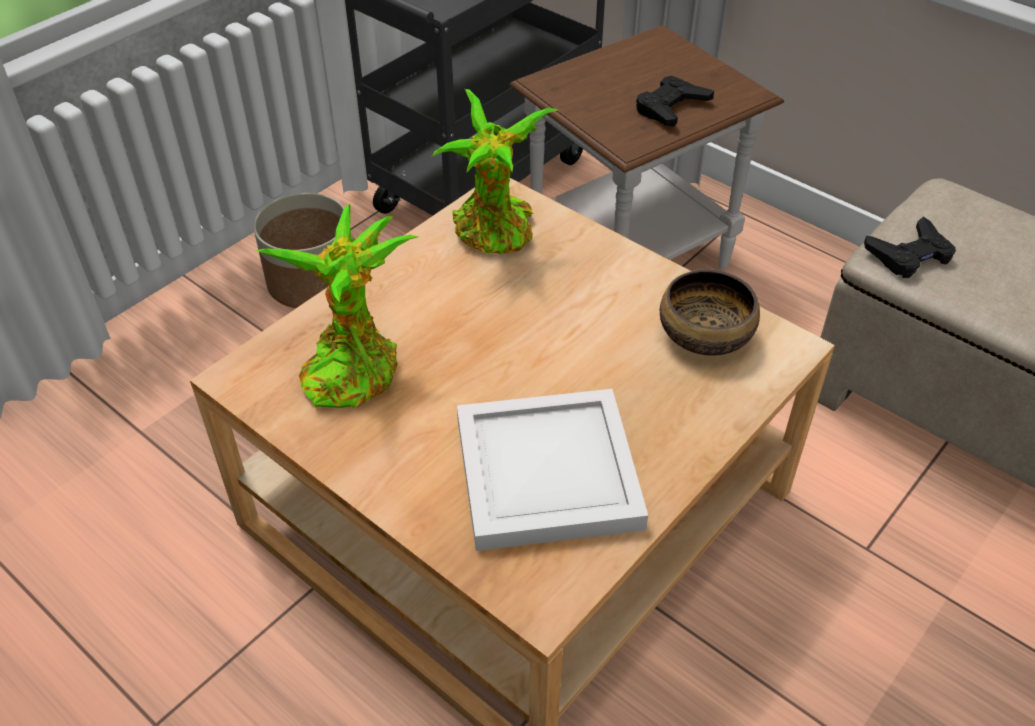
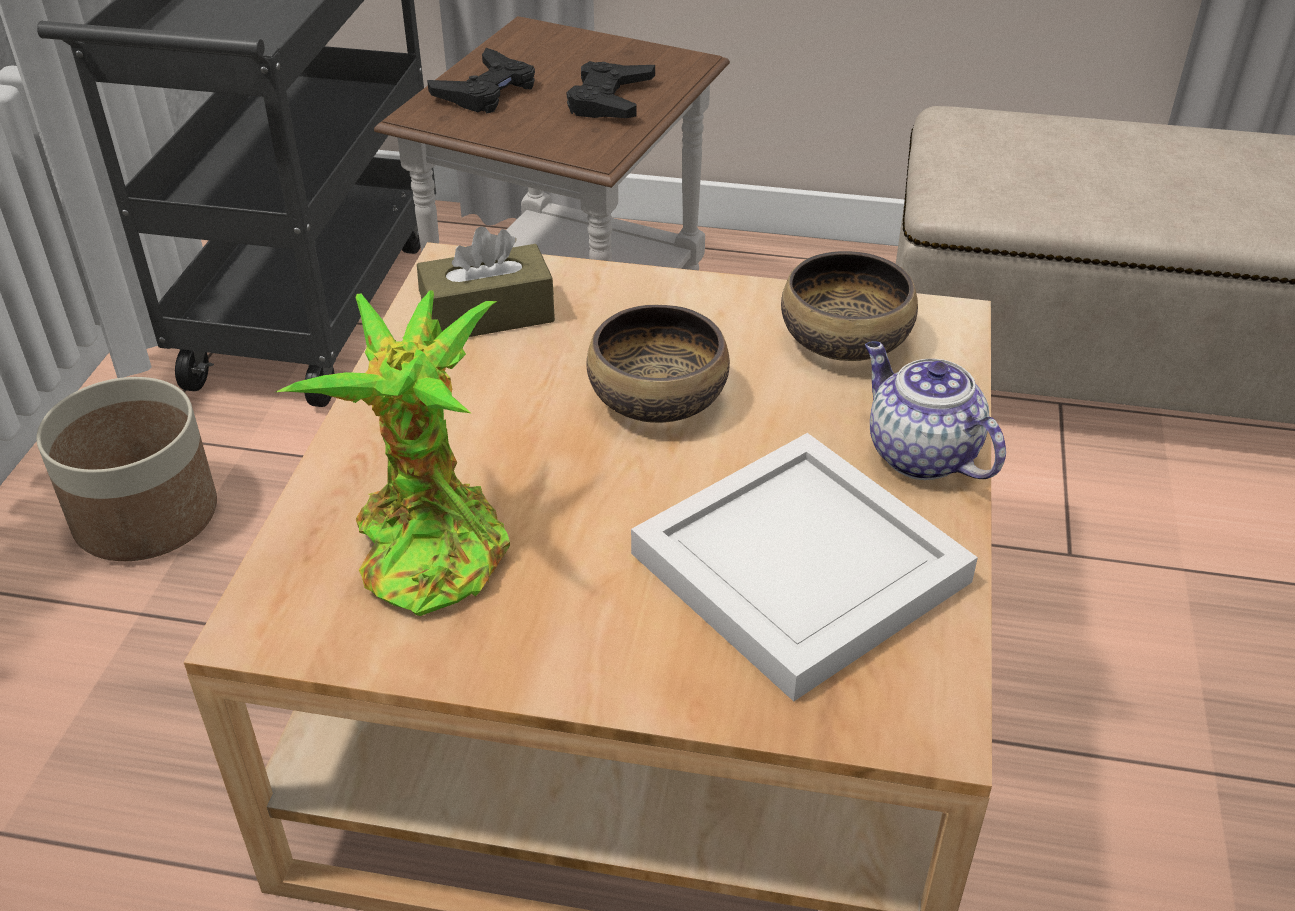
camera: 30 degrees left, 5 degrees down
potted plant [432,89,558,255] -> brown tissue box [417,226,555,337]
black game controller [864,216,956,278] -> black game controller moved to [427,48,535,113]
none -> bowl [586,305,730,423]
none -> teapot [865,341,1006,480]

